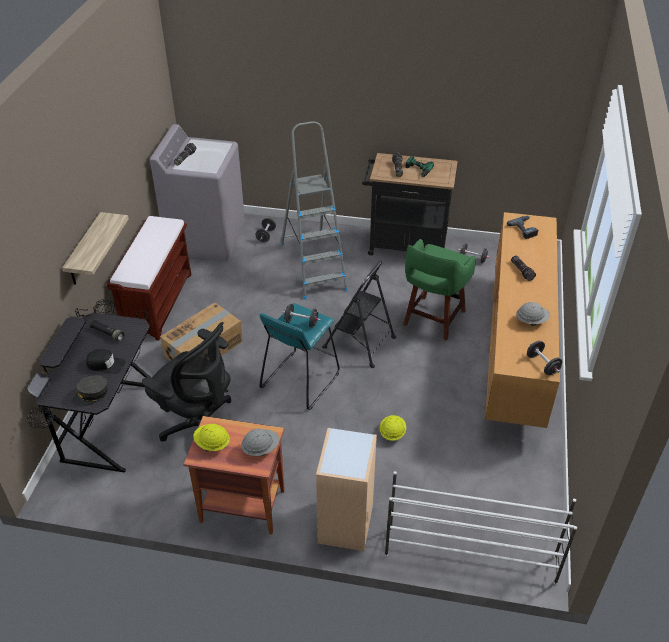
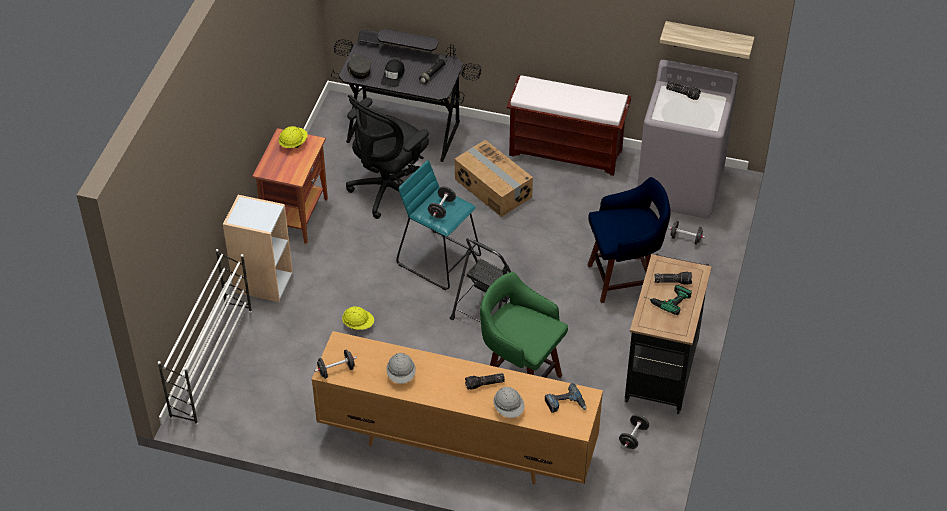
camera: 95 degrees right, 5 degrees up
shelf [62,212,129,285] -> shelf moved to [660,21,755,59]
grey hard hat [241,428,279,456] -> grey hard hat moved to [493,387,524,418]
grey step ladder [281,121,348,300] -> blue stool [587,177,671,303]

